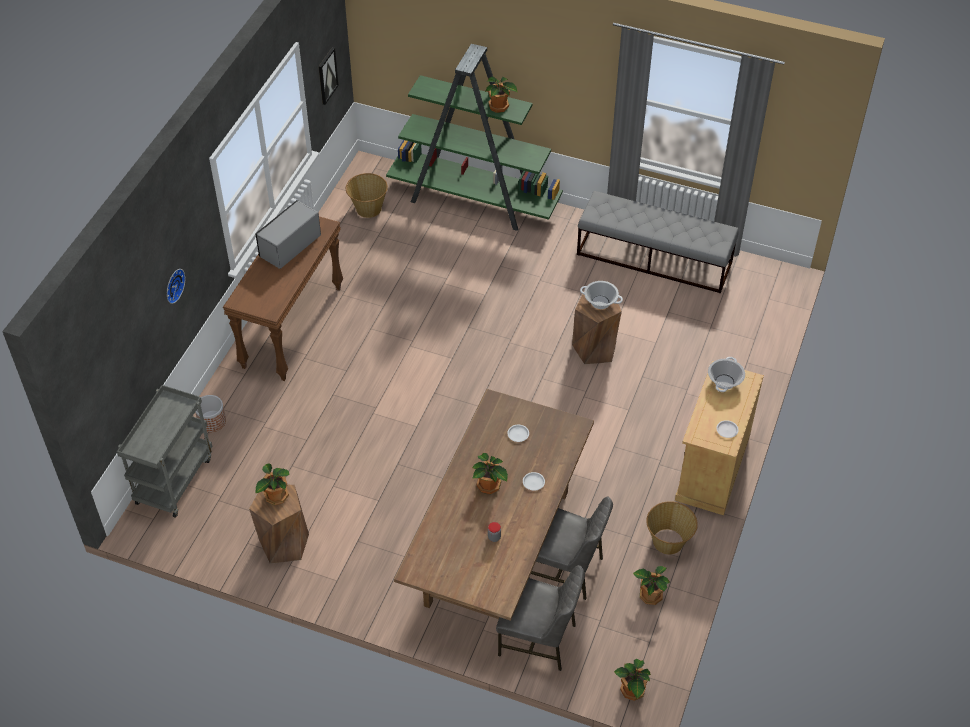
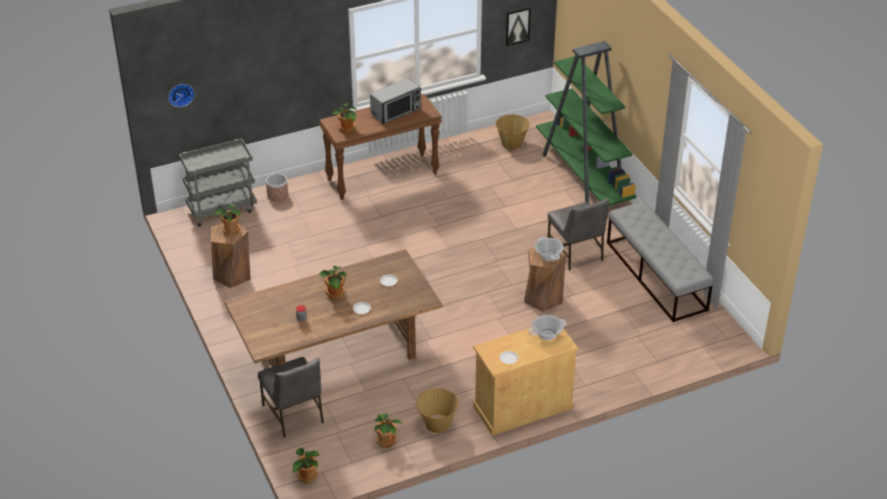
camera: 45 degrees right, 10 degrees down
wall clock [167,269,185,304] -> wall clock moved to [168,84,195,107]
microwave [255,200,321,269] -> microwave turned 150 degrees clockwise [370,78,421,124]
potted plant [485,77,518,113] -> potted plant moved to [333,103,357,133]
grey chair [531,496,613,600] -> grey chair moved to [548,198,609,271]

